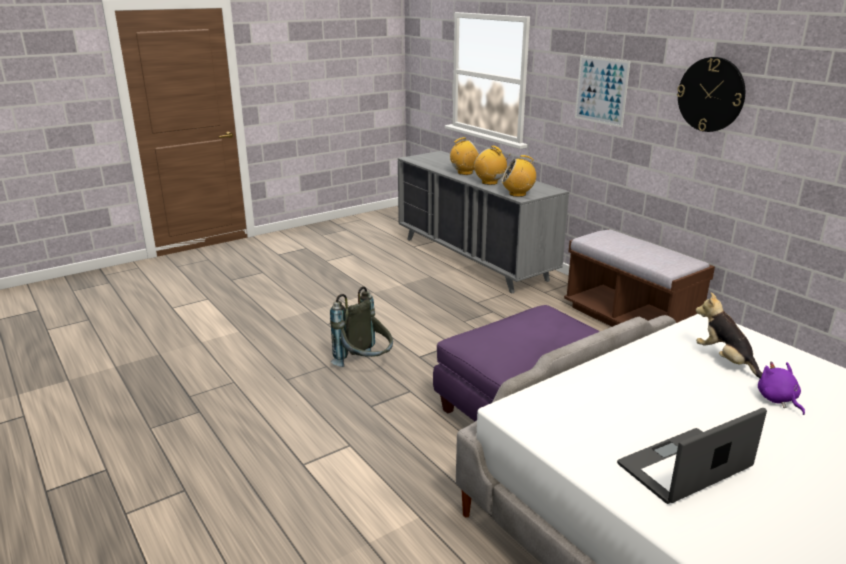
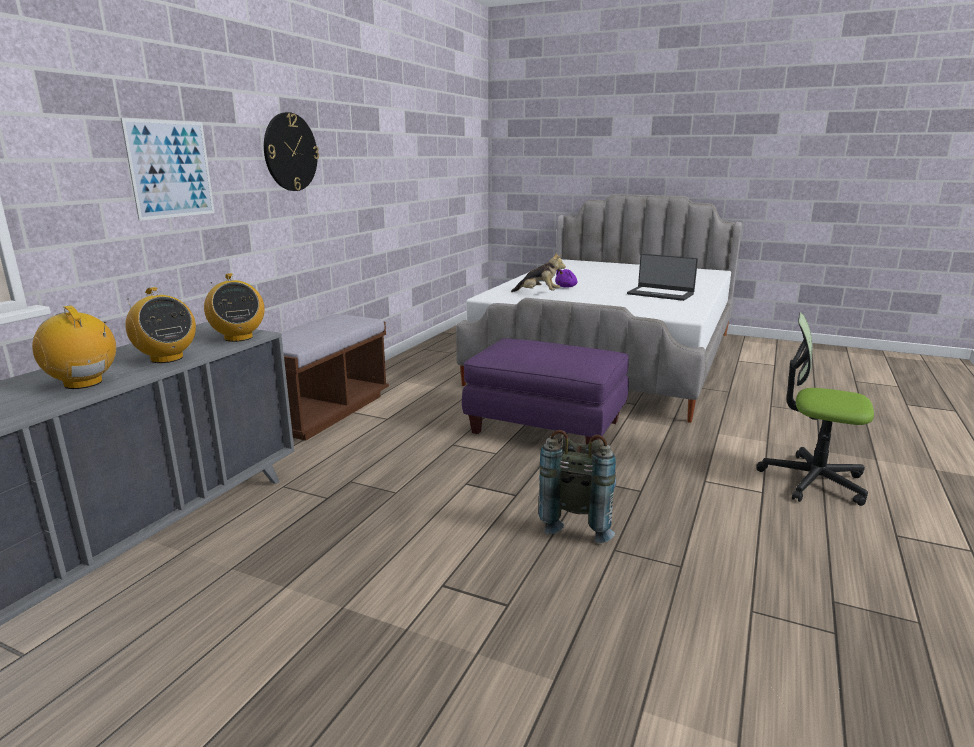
camera: 120 degrees left, 5 degrees down
radio [474,146,509,185] -> radio turned 60 degrees counterclockwise [125,287,196,363]
plush toy [696,292,762,378] -> plush toy turned 105 degrees counterclockwise [511,253,566,292]
none -> office chair [756,313,874,506]

